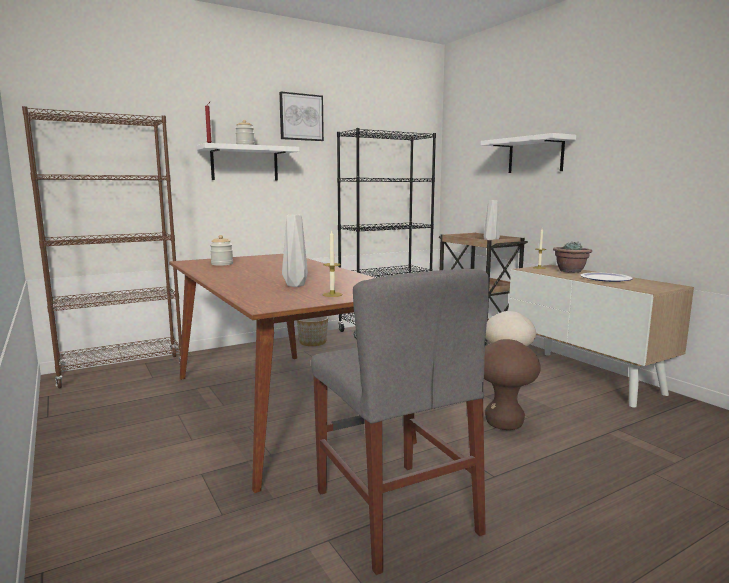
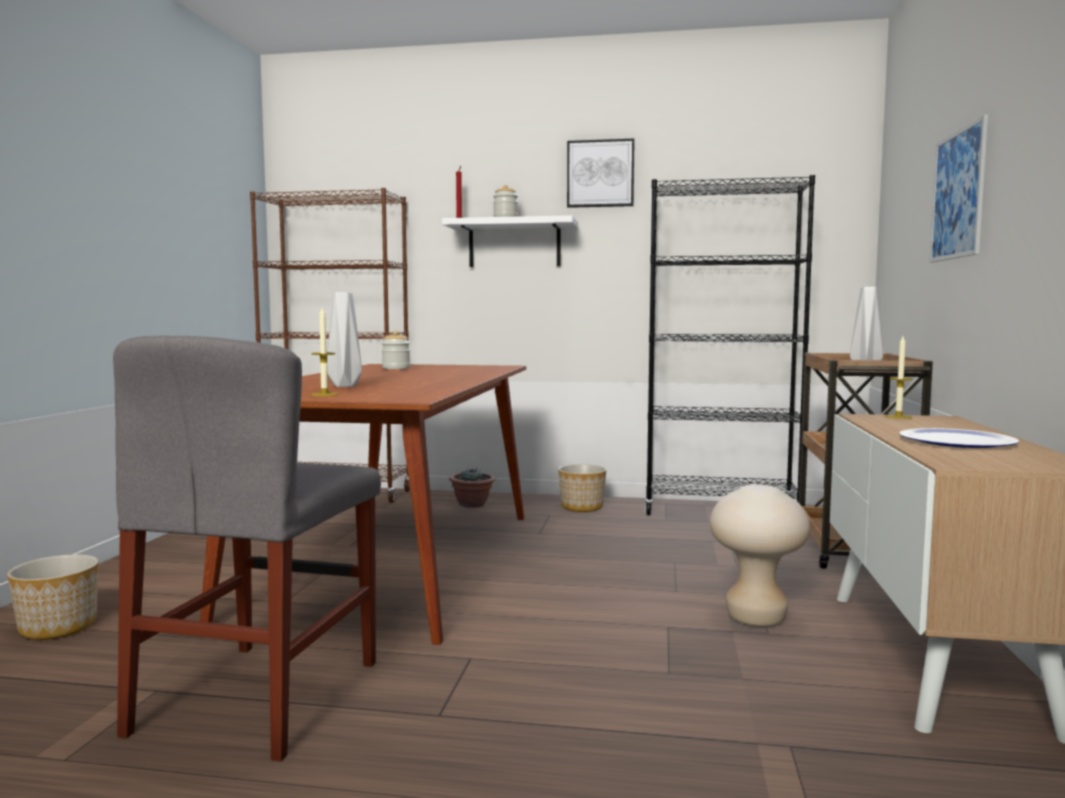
camera: 40 degrees right, 5 degrees down
white shelf [481,133,576,173] -> picture [930,115,988,262]
brown stool [484,339,541,430] -> none
potted plant [553,241,592,273] -> potted plant moved to [449,468,495,508]
none -> planter [7,554,99,640]

